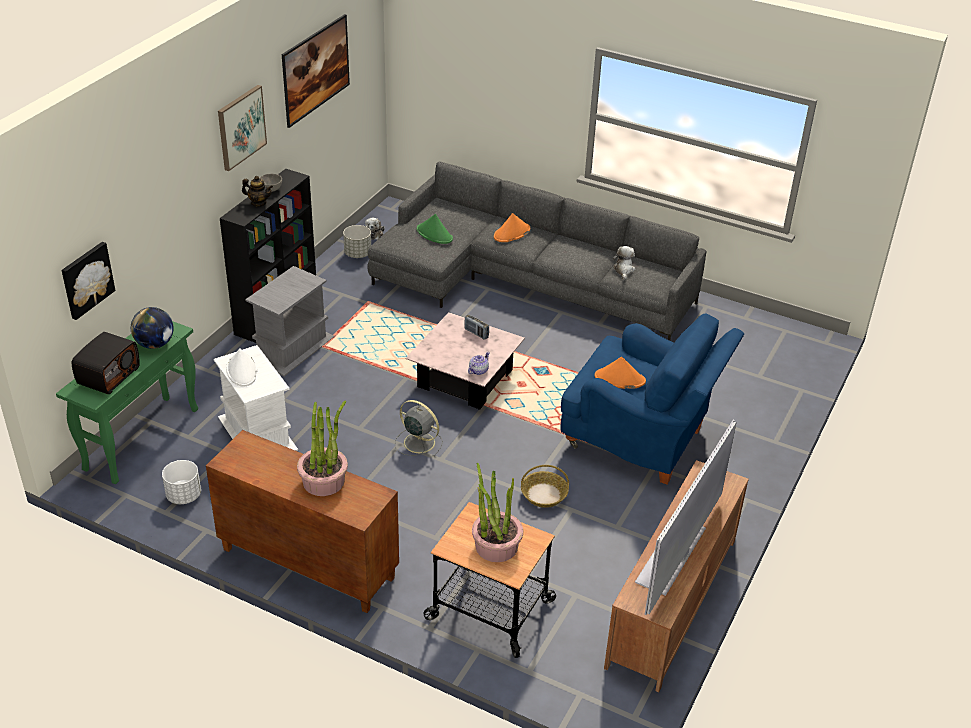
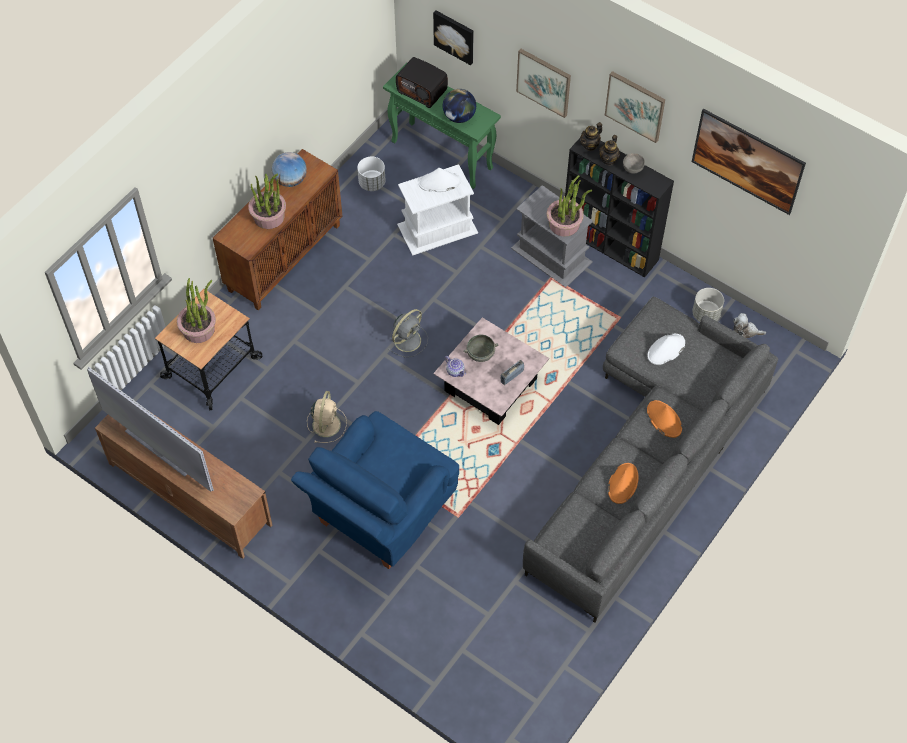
camera: 100 degrees right, 20 degrees up
green hat [417,214,453,244] -> white hat [647,334,685,365]
basket [521,465,569,508] -> beige fan [307,391,347,443]
orange hat [595,357,646,389] -> orange hat moved to [608,463,639,504]
plush toy [613,246,635,280] -> none
none -> globe [272,152,307,187]
none -> grey bowl [464,335,498,362]
none -> picture [516,49,571,118]
none -> potted plant [546,175,592,237]
none -> teapot [580,122,602,151]

